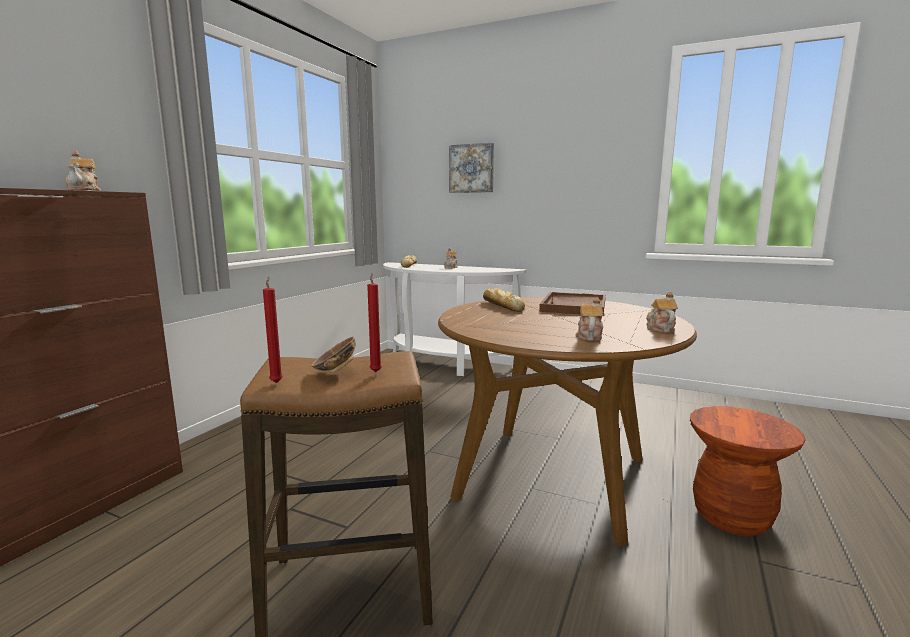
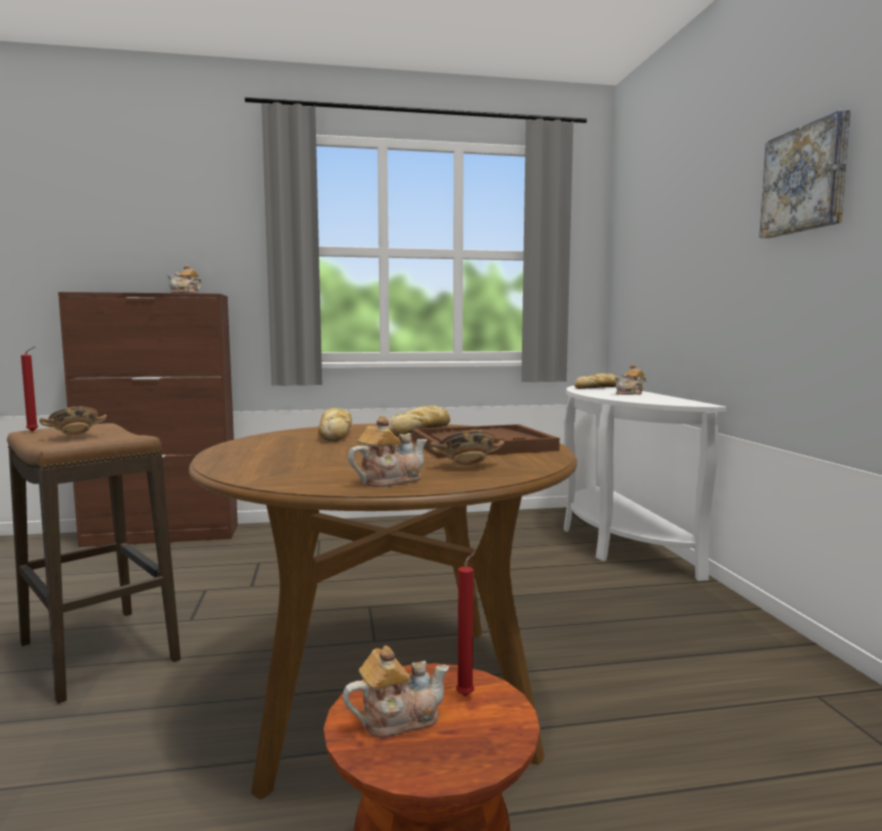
camera: 55 degrees right, 5 degrees down
red candle [367,273,382,372] -> red candle moved to [456,550,477,696]
picture [449,143,494,193] -> picture moved to [759,110,851,238]
teapot [576,297,603,341] -> teapot moved to [343,646,450,737]
none -> bread [318,408,352,442]
none -> bowl [429,430,504,466]

